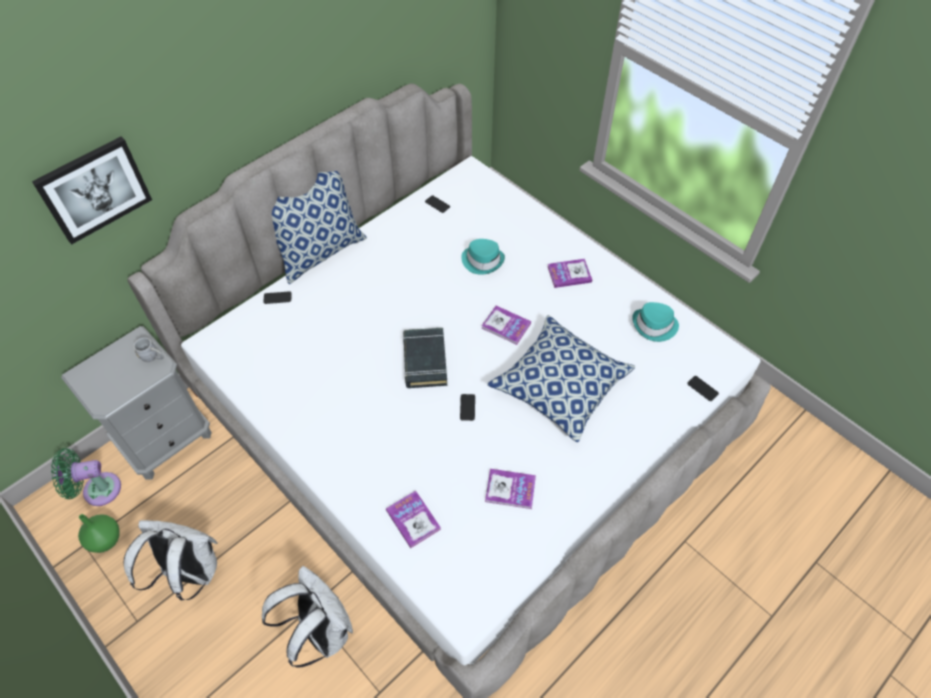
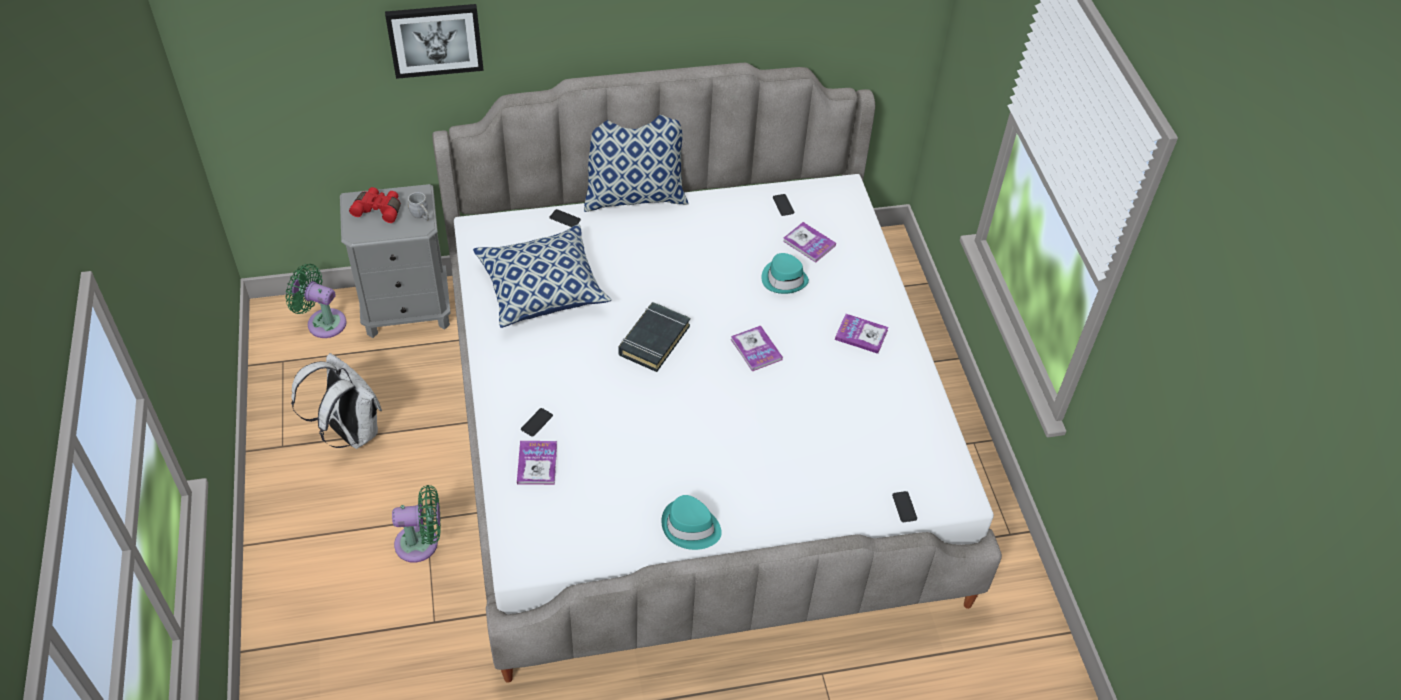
camera: 30 degrees right, 5 degrees down
green vase [78,514,120,553] -> none
white backpack [262,566,353,667] -> green fan [392,485,441,563]
phone [460,394,475,421] -> phone moved to [521,408,553,437]
book [485,469,536,509] -> book moved to [783,222,836,262]
pillow [487,315,635,442] -> pillow moved to [473,224,611,328]
turquoise hat [632,302,679,342] -> turquoise hat moved to [661,495,722,550]
none -> red binoculars [349,187,401,223]

